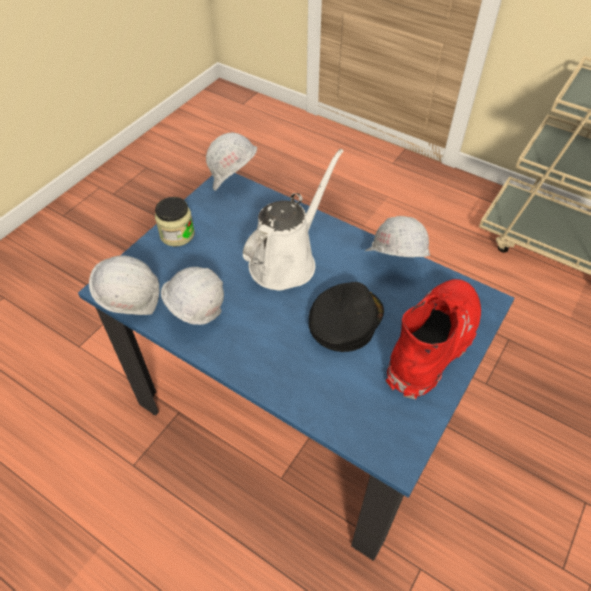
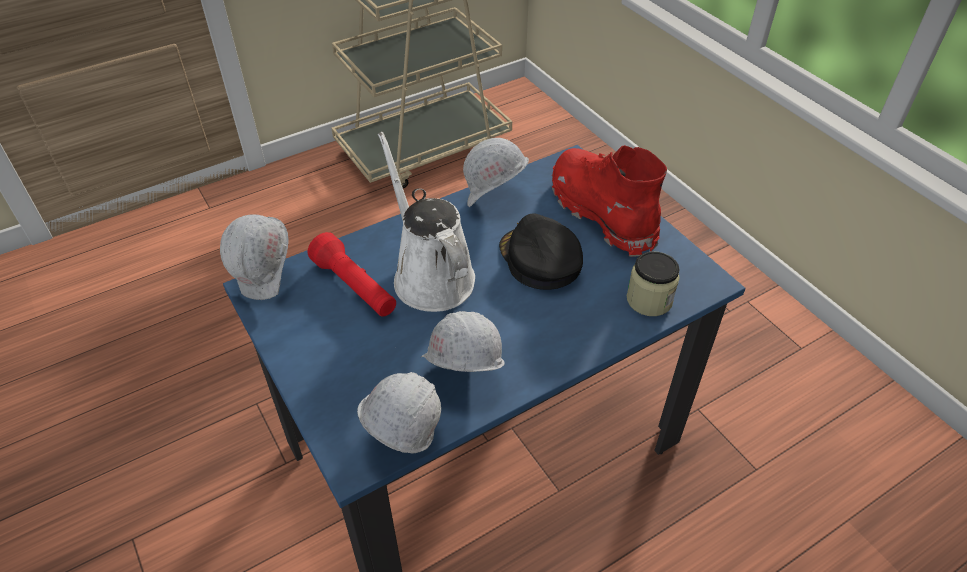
camera: 65 degrees left, 5 degrees down
jar [155,197,195,246] -> jar moved to [627,251,680,316]
none -> red flashlight [308,232,396,317]

